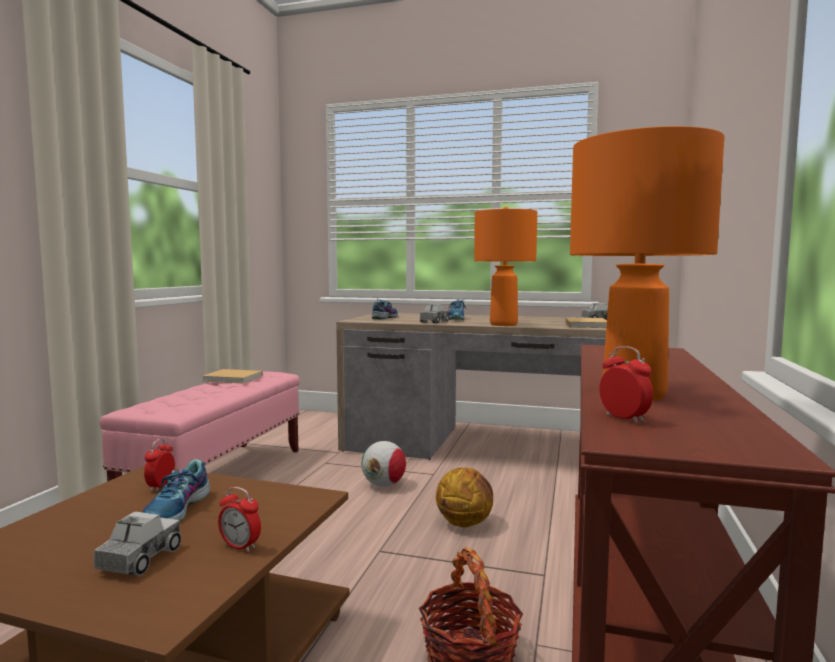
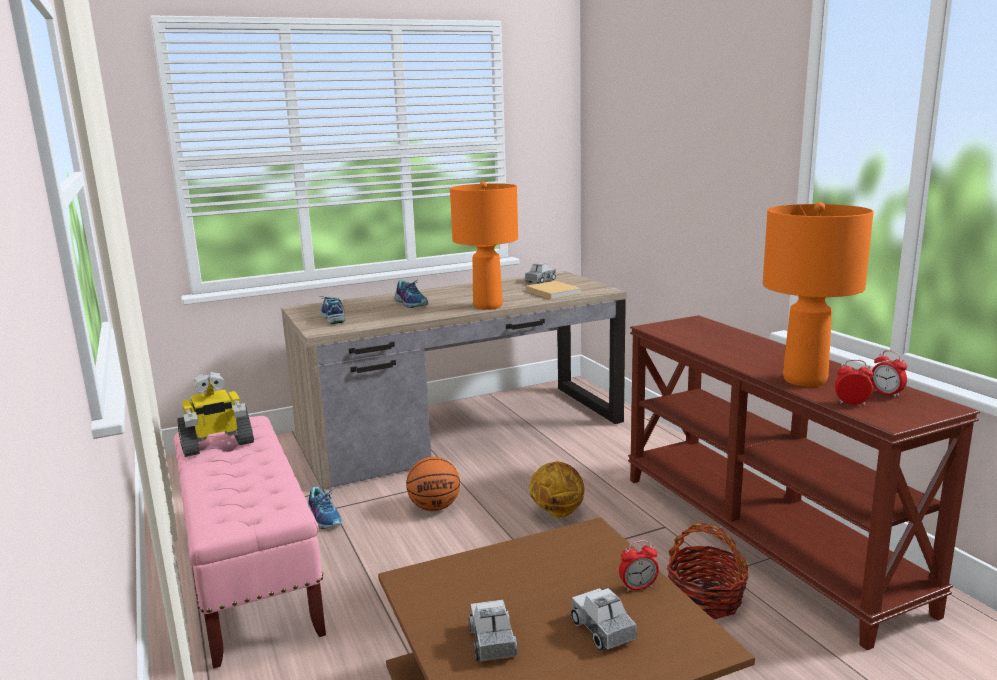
camera: 40 degrees left, 10 degrees up
shoe [142,459,210,521] -> shoe moved to [308,487,342,529]
alarm clock [144,438,175,491] -> alarm clock moved to [871,350,907,398]
beige book [203,369,263,384] -> toy robot [177,372,254,457]
football [361,441,406,487] -> basketball [406,457,460,511]
toy truck [420,304,449,323] -> toy truck moved to [469,600,518,661]

